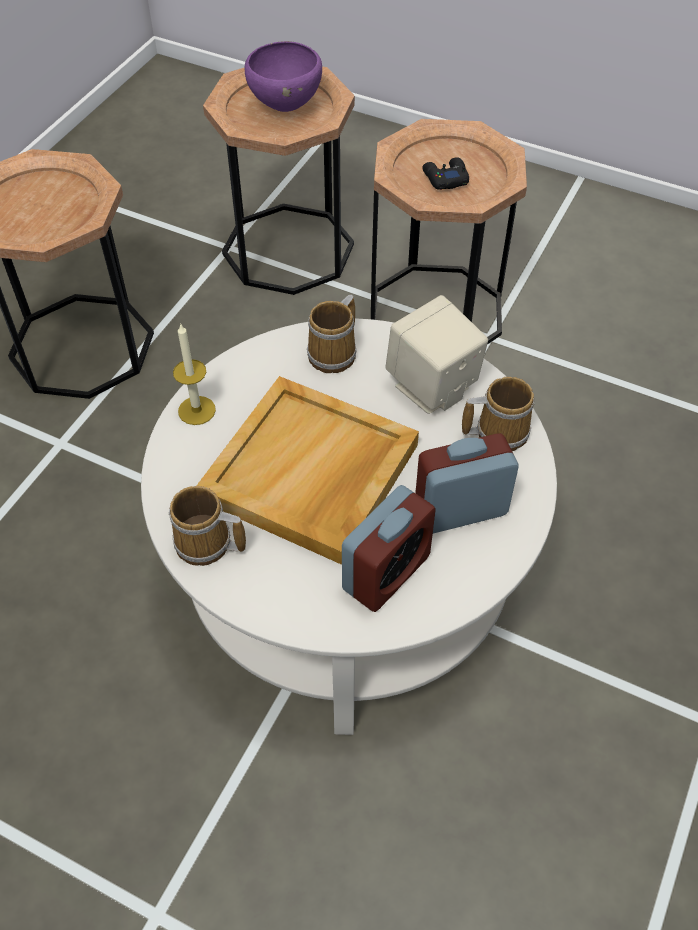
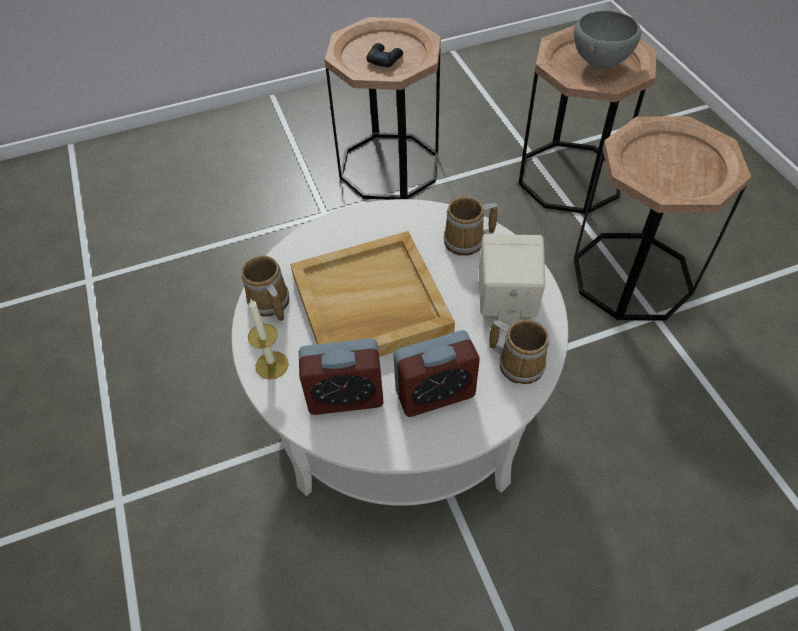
camera: 45 degrees right, 0 degrees up
candle [173,323,216,425] -> candle moved to [248,298,289,379]
purple bowl [245,41,322,112] -> grey bowl [574,11,641,69]
alarm clock [415,433,519,534] -> alarm clock turned 135 degrees clockwise [393,330,480,417]
black game controller [422,157,469,190] -> black game controller moved to [366,43,403,67]

